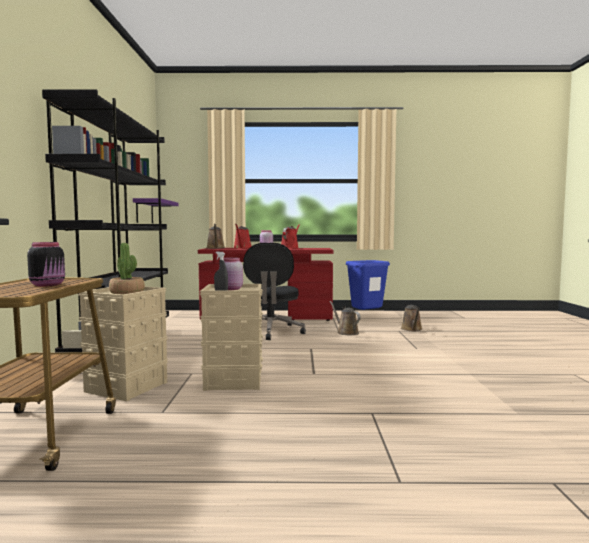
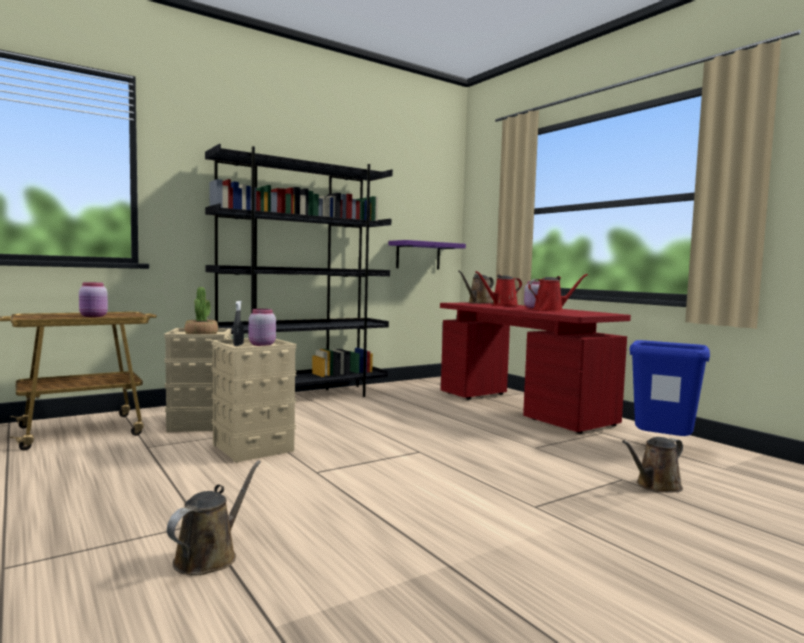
camera: 55 degrees right, 0 degrees up
black jar [27,242,65,287] -> pink jar [79,282,108,317]
black office chair [243,243,306,340] -> none
brown watering can [329,301,361,335] -> brown watering can moved to [167,460,261,575]

